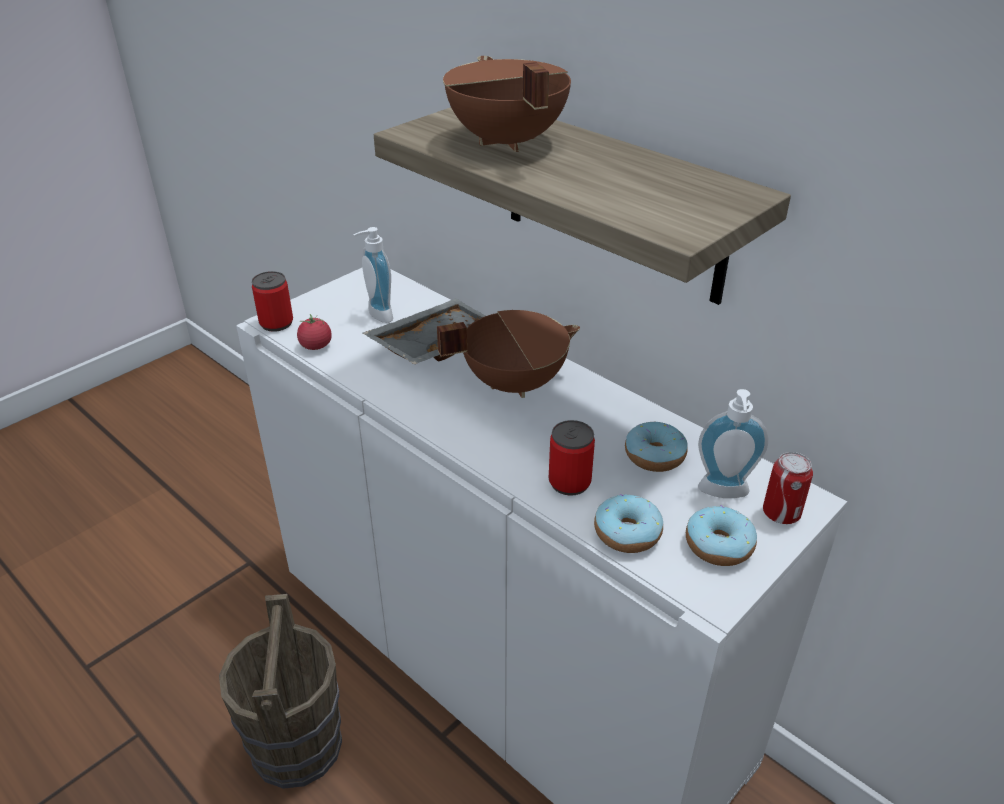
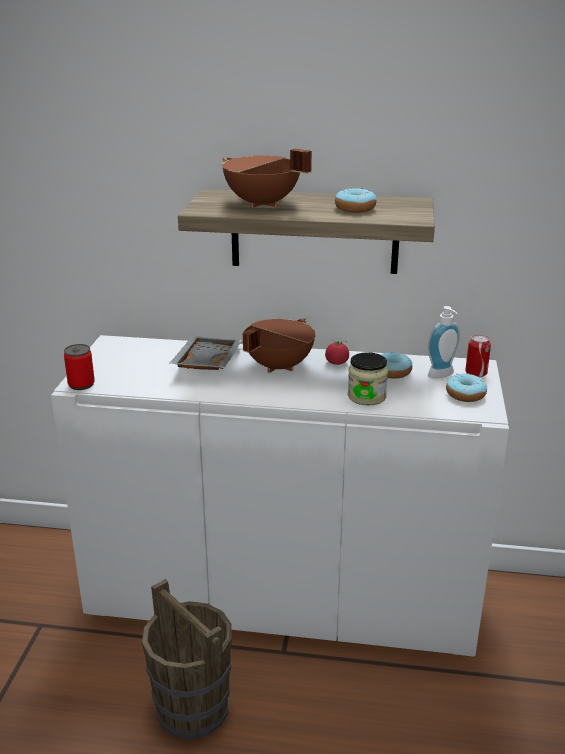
camera: 35 degrees left, 10 degrees down
tomato [297,314,332,350] -> tomato moved to [325,340,349,365]
soap dispenser [353,227,393,323] -> none
can [549,420,595,496] -> jar [348,352,388,405]
donut [594,494,663,553] -> donut moved to [335,188,377,213]

